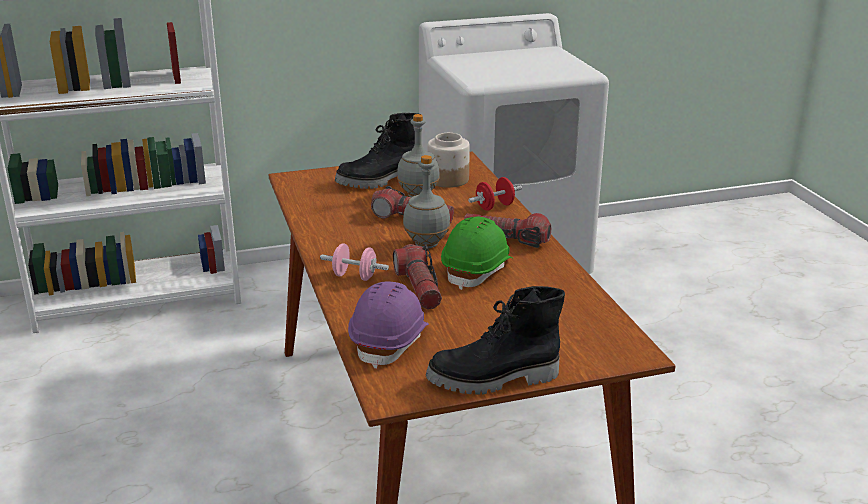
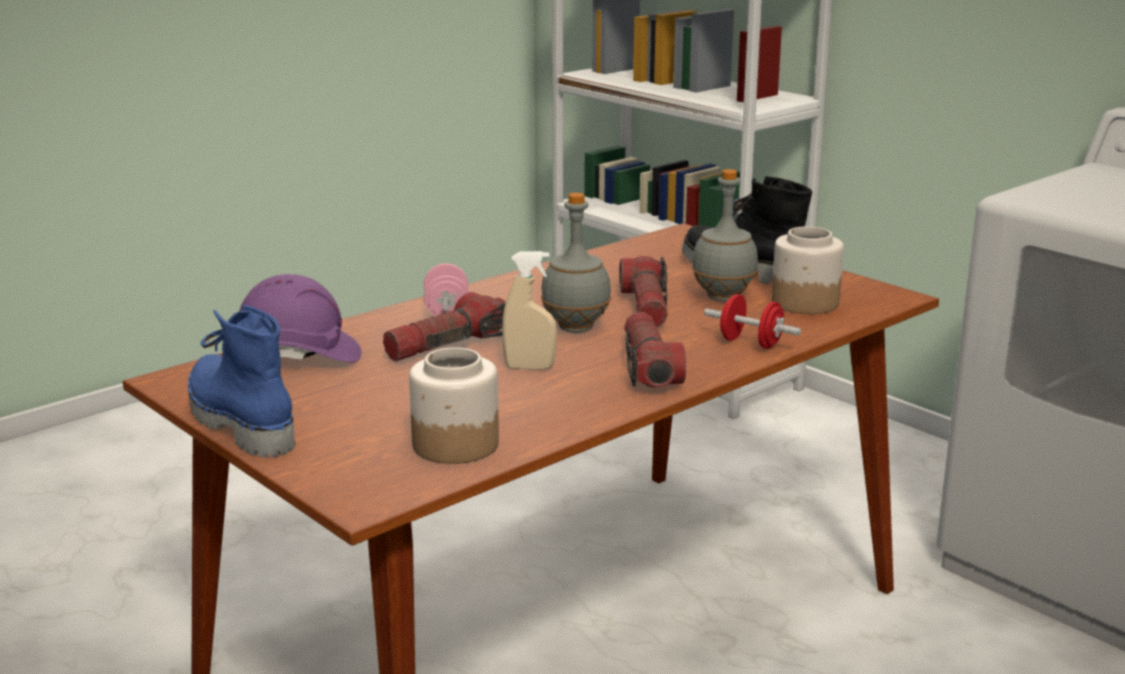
camera: 65 degrees right, 5 degrees down
black boot [426,286,565,395] -> blue boot [188,305,295,458]
green hard hat [441,217,514,290] -> beige spray bottle [502,251,557,370]
none -> jar [409,347,499,464]

